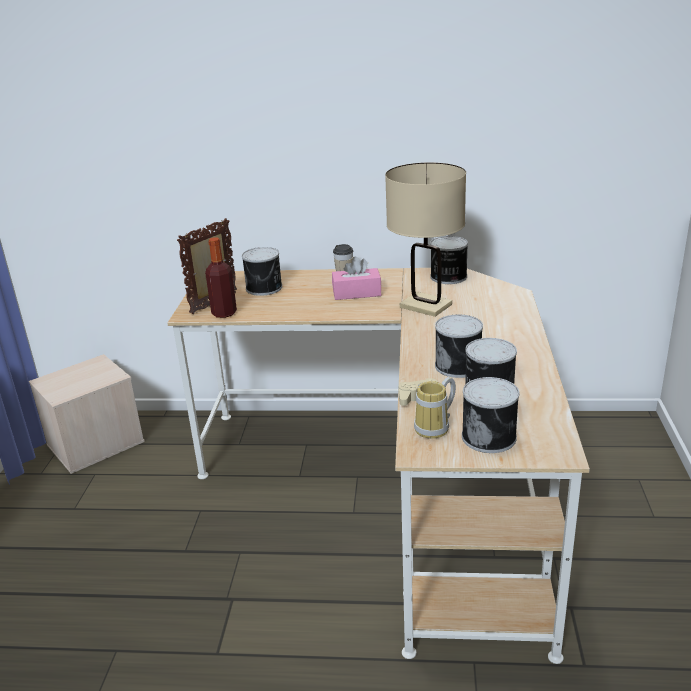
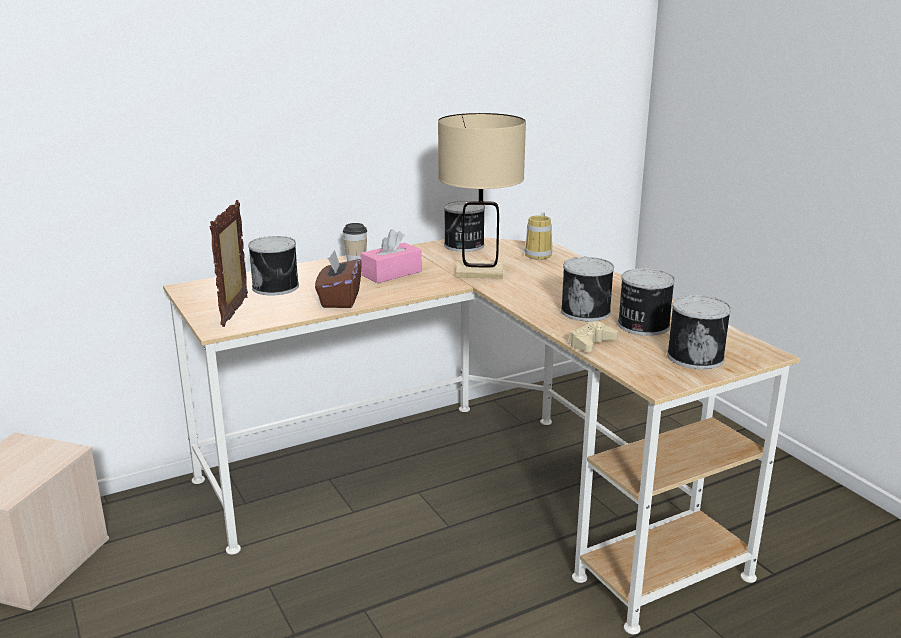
camera: 35 degrees left, 5 degrees down
bottle [205,237,237,318] -> none
mug [414,377,456,439] -> mug moved to [524,212,552,260]
none -> brown tissue box [315,250,362,308]

